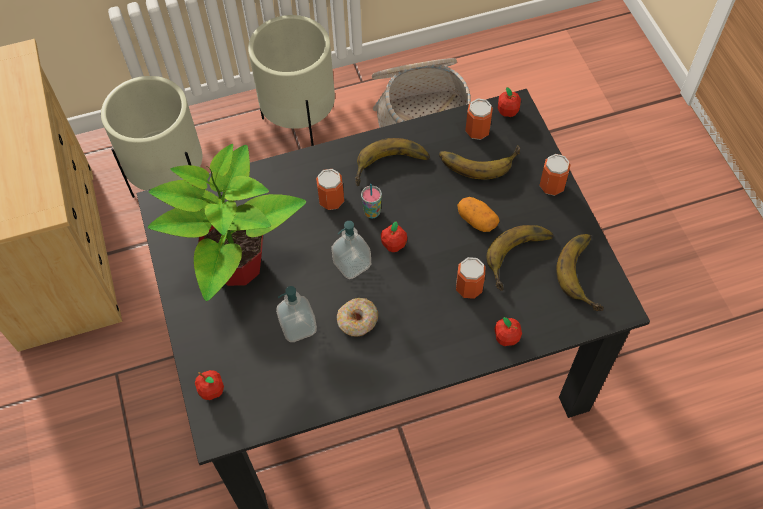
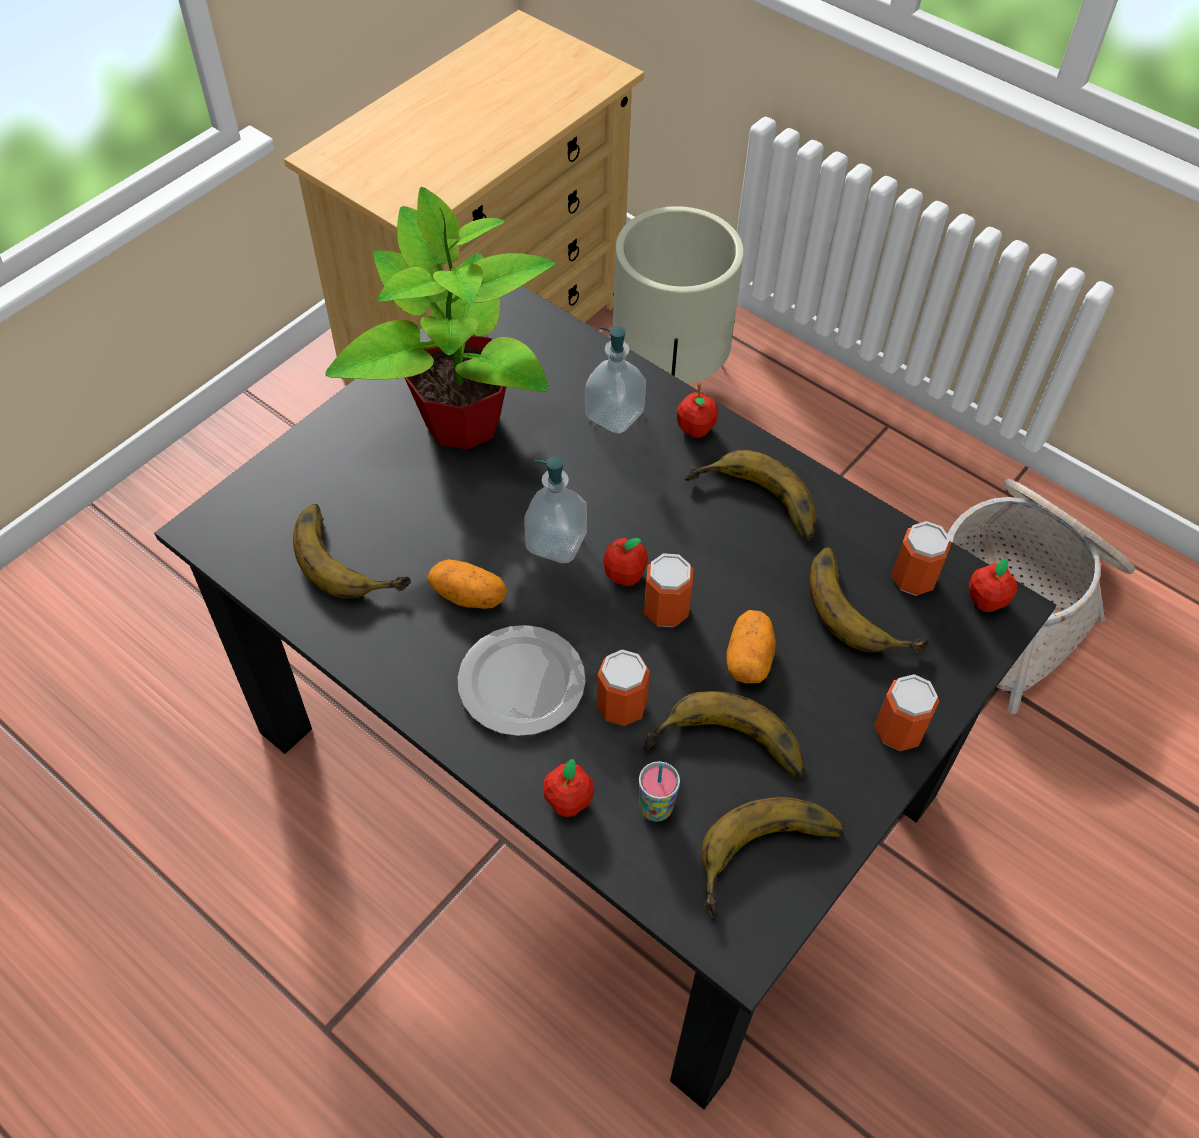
camera: 55 degrees right, 5 degrees down
apple [195,370,224,400] -> apple moved to [677,383,719,438]
beige planter [248,15,335,146] -> none
soap dispenser [276,286,317,342] -> soap dispenser moved to [585,326,646,434]
can [316,169,344,210] -> can moved to [644,553,693,627]
donut [337,298,378,337] -> potato [428,559,508,609]
cup [361,184,382,218] -> cup moved to [639,761,680,822]
none -> banana [293,504,411,599]
none -> plate [458,625,585,736]

